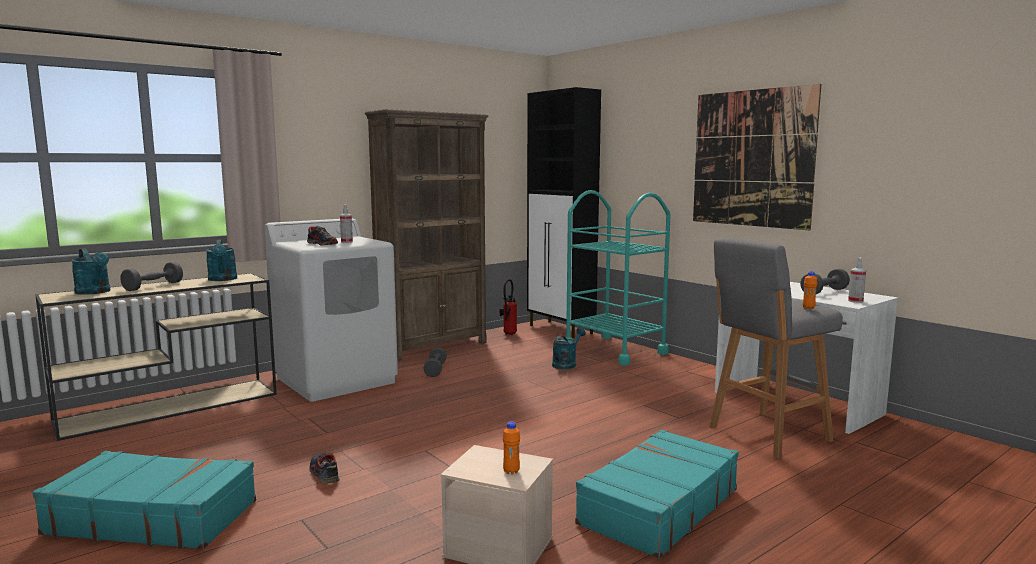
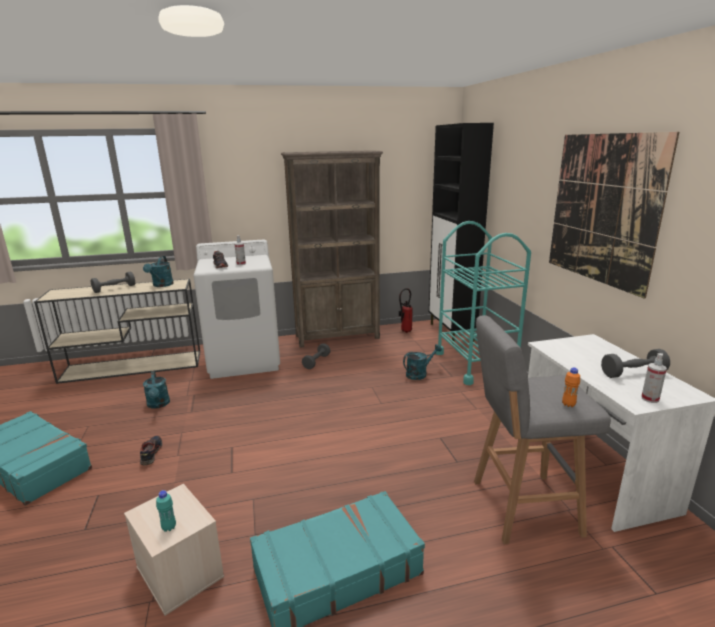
camera: 25 degrees right, 10 degrees up
turquoise watering can [71,248,110,295] -> turquoise watering can moved to [143,371,170,408]
orange bottle [503,421,520,474] -> turquoise bottle [156,490,176,532]

